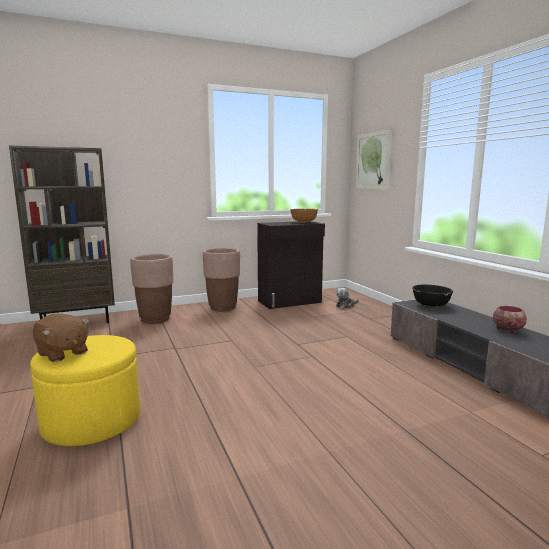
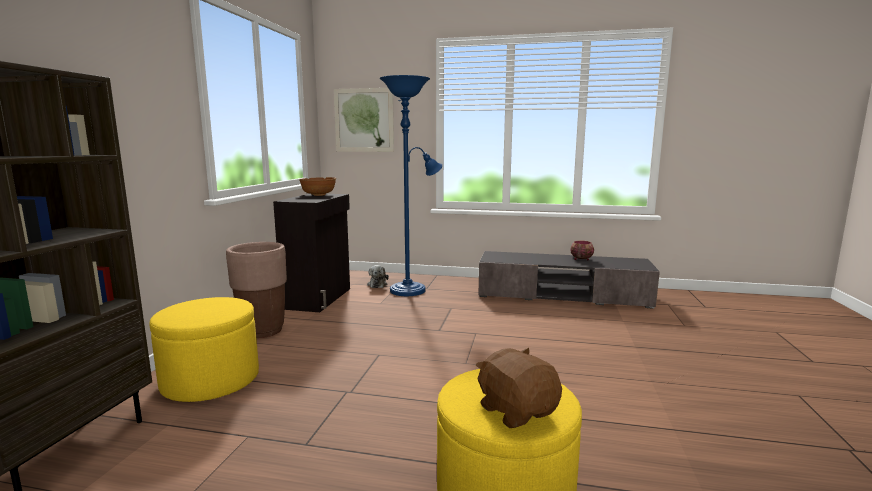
camera: 55 degrees left, 0 degrees up
brown plush toy [33,313,90,362] -> brown plush toy turned 105 degrees counterclockwise [476,348,562,428]
brown planter [130,254,173,324] -> yellow ottoman [150,297,259,402]
black bowl [412,285,453,307] -> none
none -> blue floor lamp [380,75,442,296]

